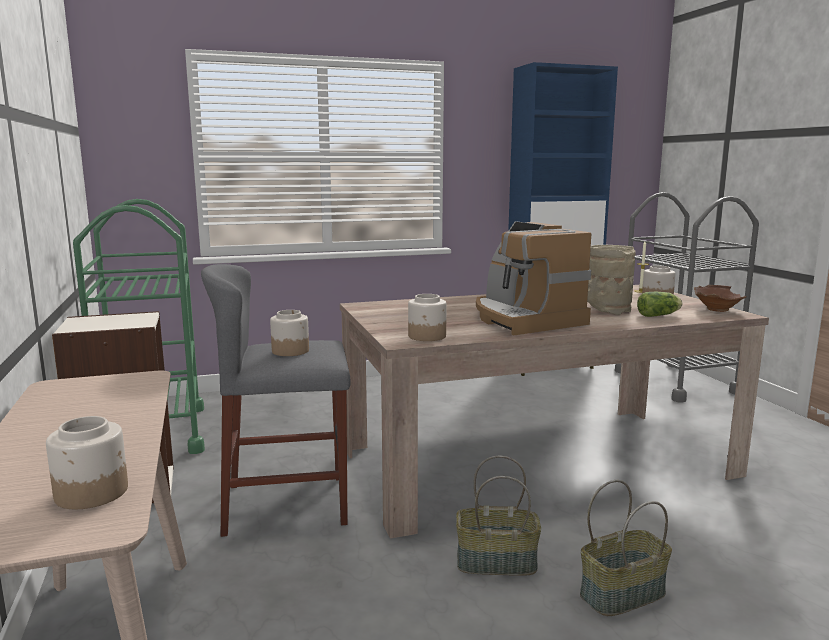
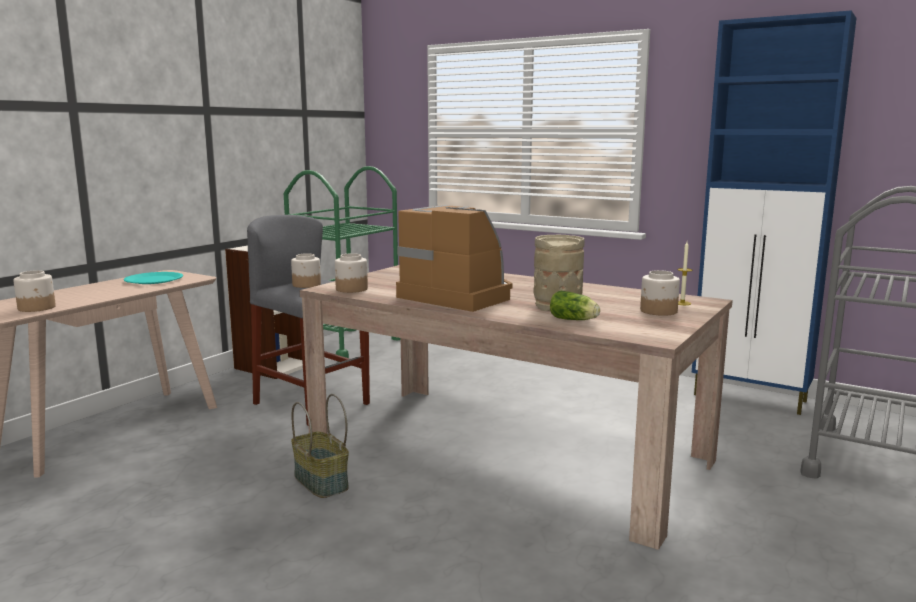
camera: 50 degrees right, 0 degrees up
coffee machine [476,222,591,336] -> coffee machine turned 105 degrees clockwise [396,205,513,312]
basket [580,480,672,616] -> none
brown bowl [694,285,747,312] -> none
none -> turquoise plate [124,272,183,284]

